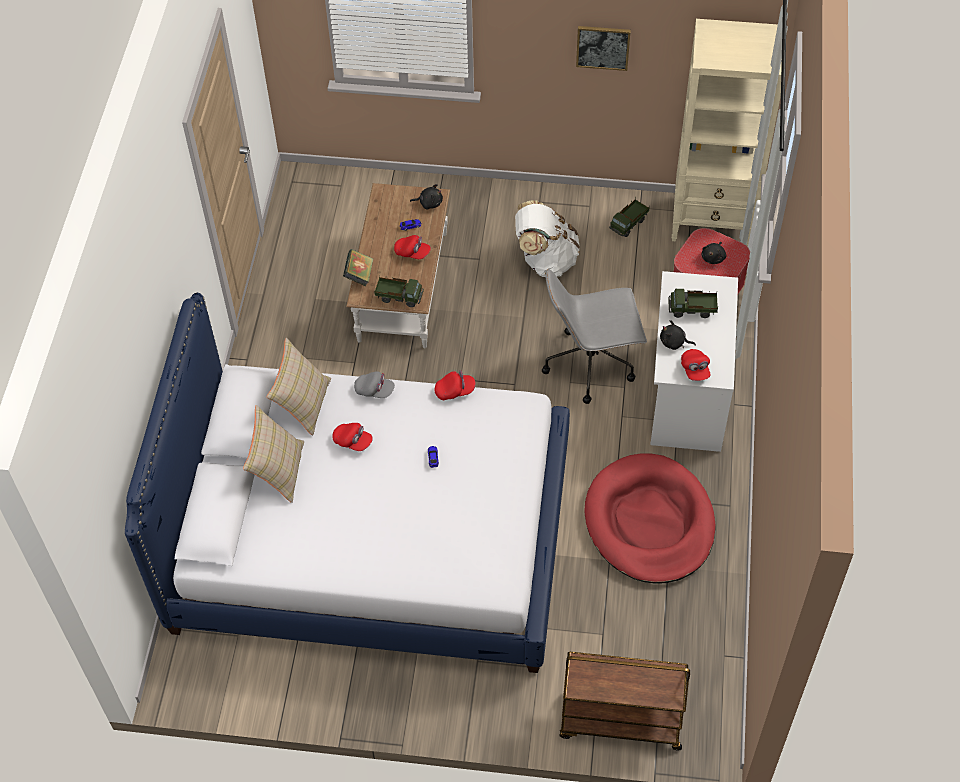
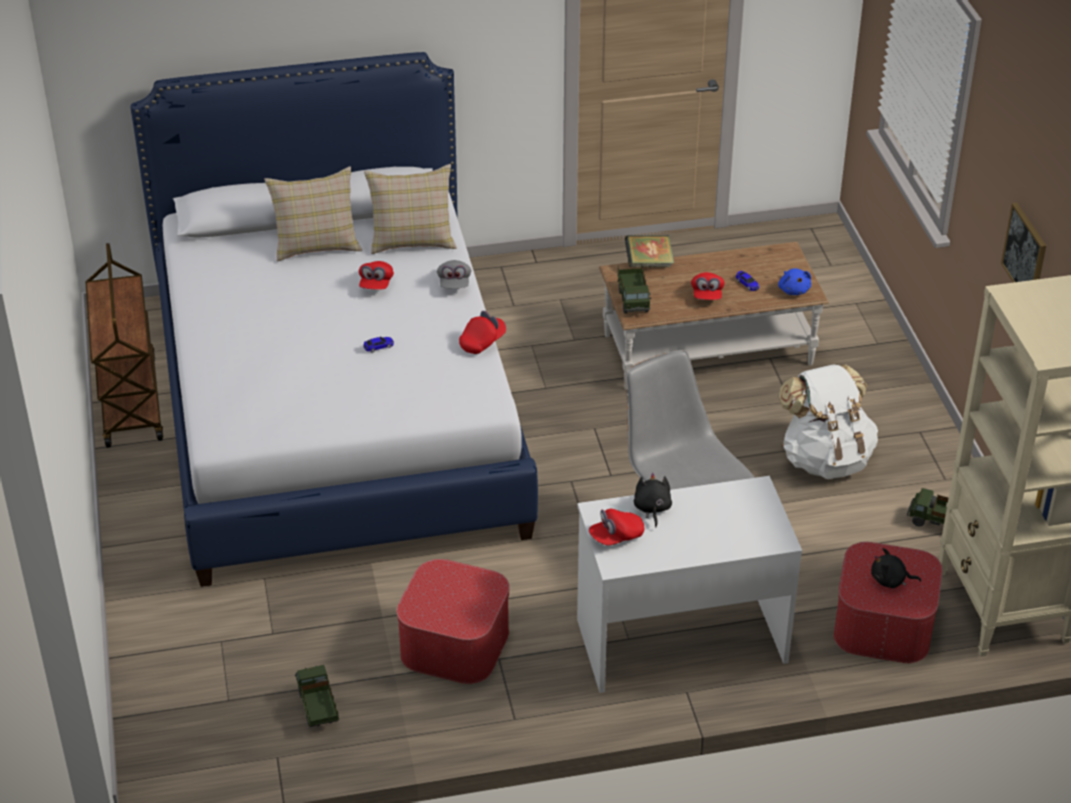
camera: 70 degrees right, 15 degrees down
black plush toy [410,184,443,210] -> blue plush toy [778,268,811,295]
red cap [434,370,476,400] -> red cap turned 105 degrees counterclockwise [459,311,506,354]
brown cart [559,652,690,750] -> brown cart moved to [85,243,163,448]
red dog bed [585,453,715,584] -> ottoman [396,559,510,684]
toy truck [668,289,718,318] -> toy truck moved to [295,665,339,727]

